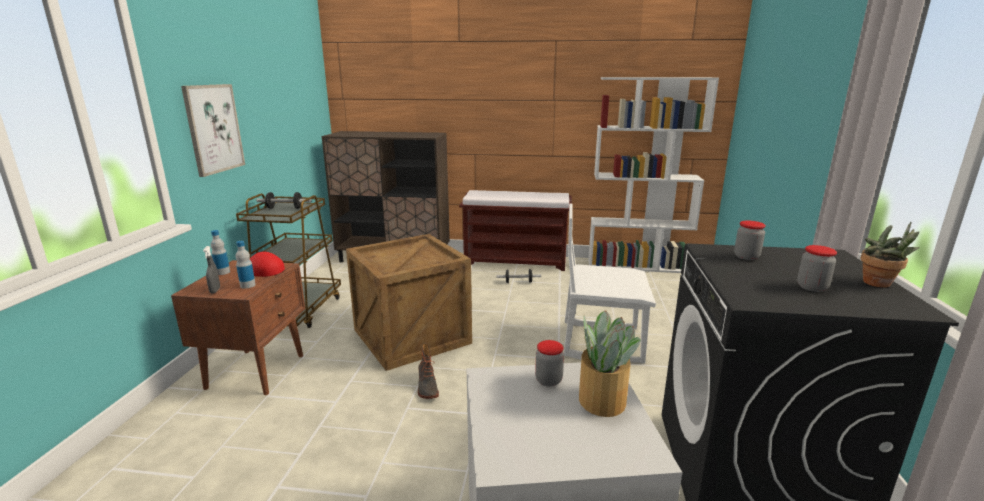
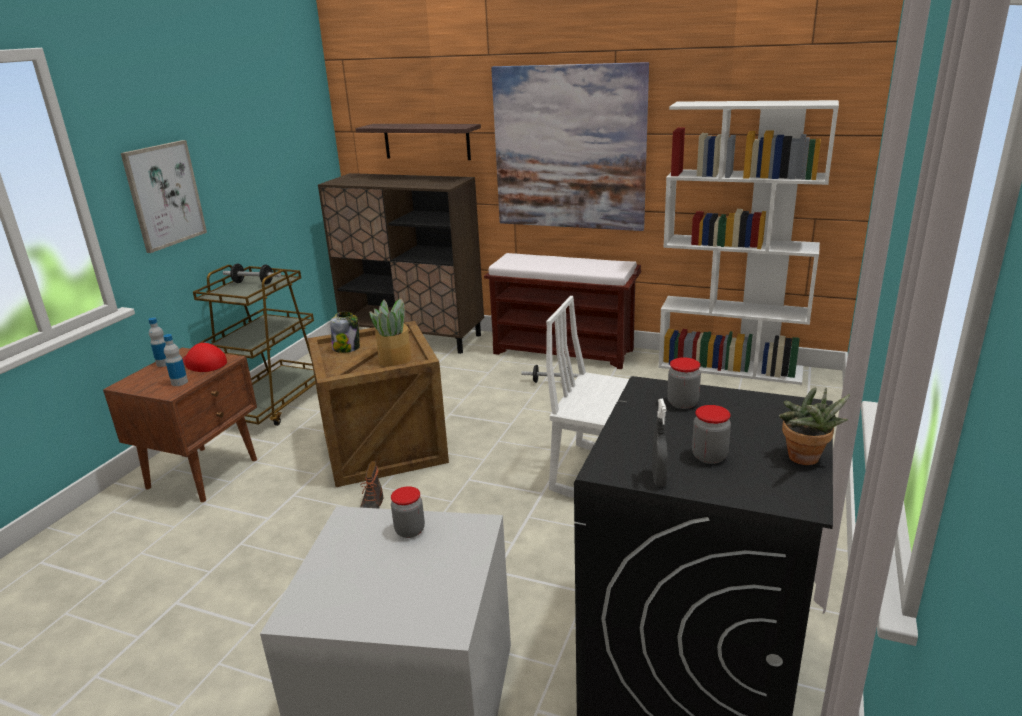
camera: 15 degrees right, 5 degrees up
grey spray bottle [203,246,220,294] -> grey spray bottle moved to [652,399,668,486]
potted plant [579,310,641,417] -> potted plant moved to [369,298,411,367]
none -> jar [330,312,360,353]
none -> shelf [355,124,481,160]
none -> picture [491,62,649,231]

